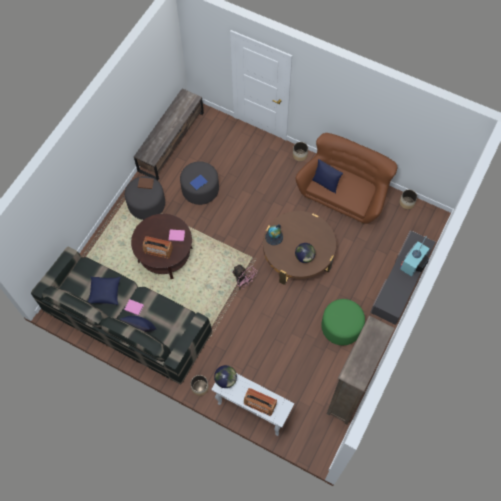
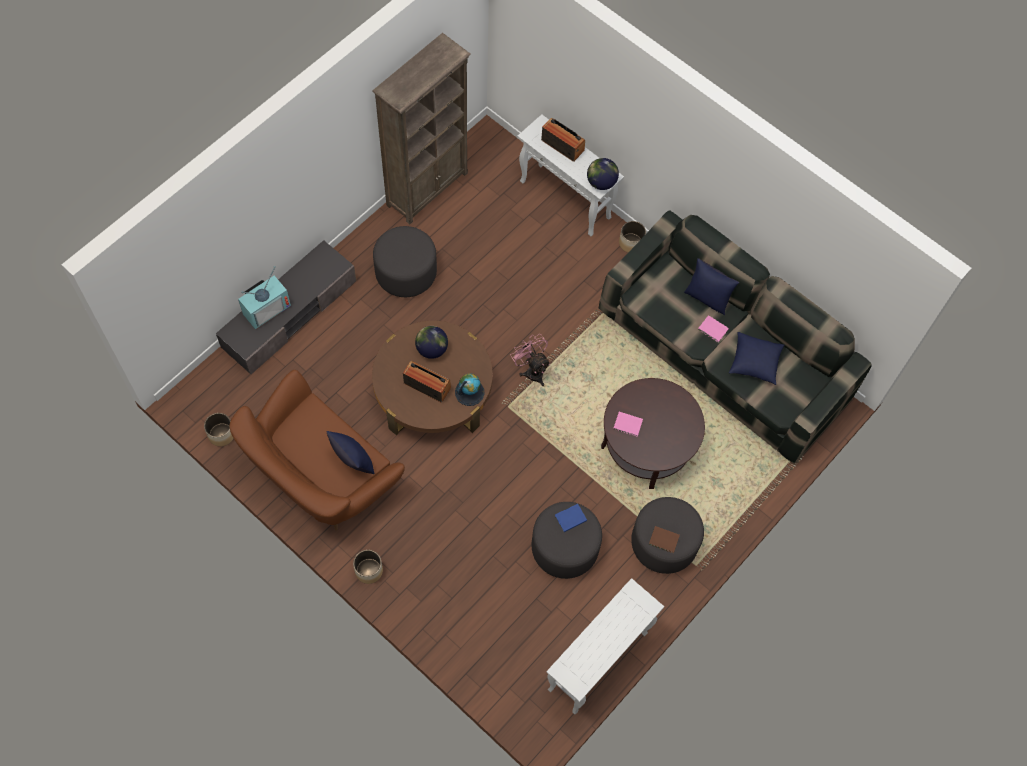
camera: 170 degrees left, 0 degrees up
brown tv stand [134,88,204,181] -> white console table [547,578,664,714]
radio [143,236,173,259] -> radio moved to [403,361,451,403]
green ottoman [321,299,365,345] -> grey ottoman [373,226,437,297]

